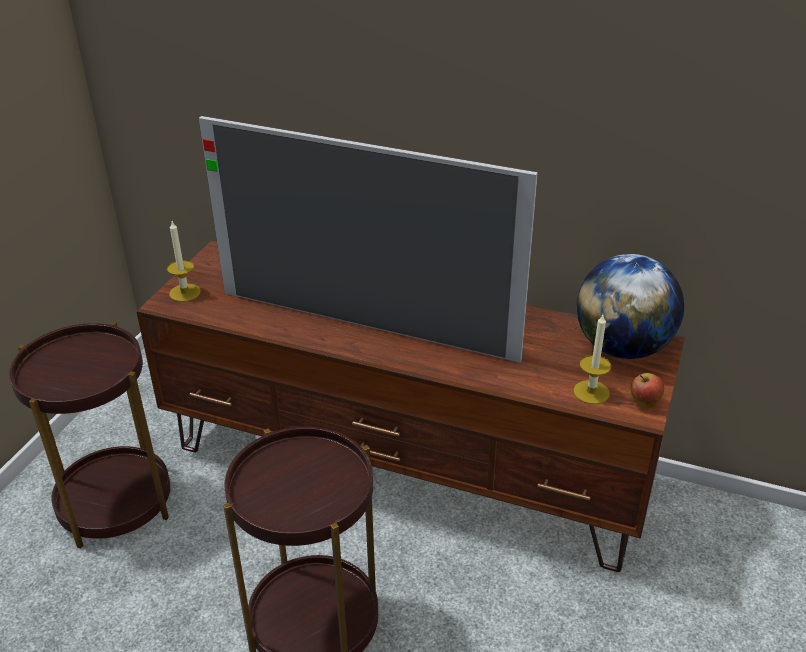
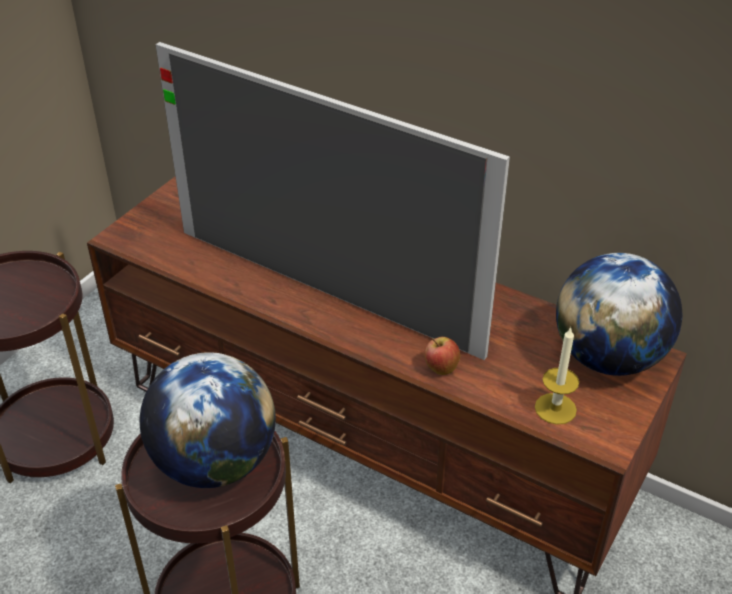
camera: 10 degrees right, 5 degrees up
candle [167,221,201,302] -> none
apple [631,373,664,408] -> apple moved to [424,337,460,375]
none -> globe [140,352,276,488]

